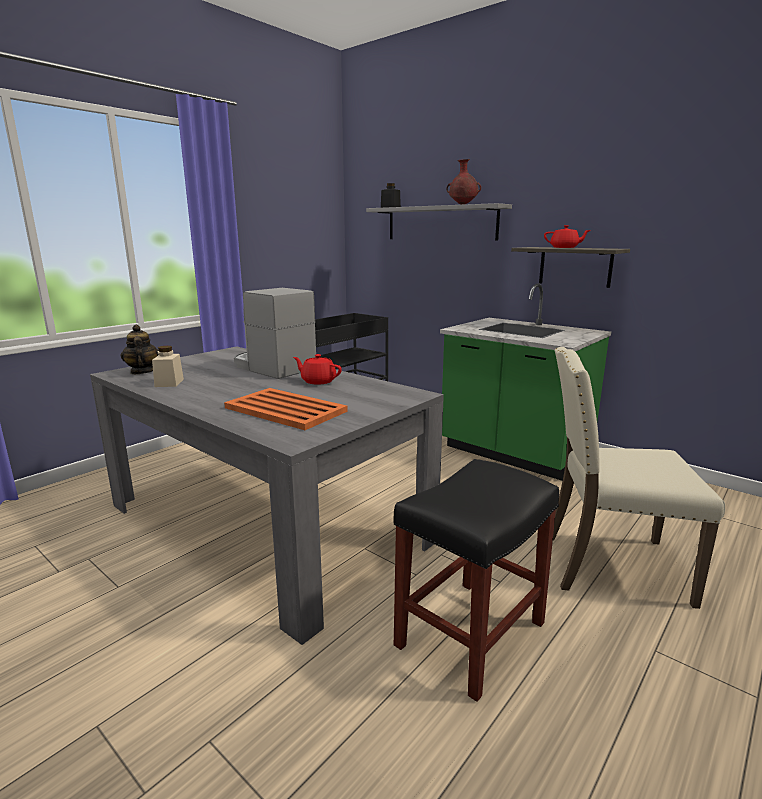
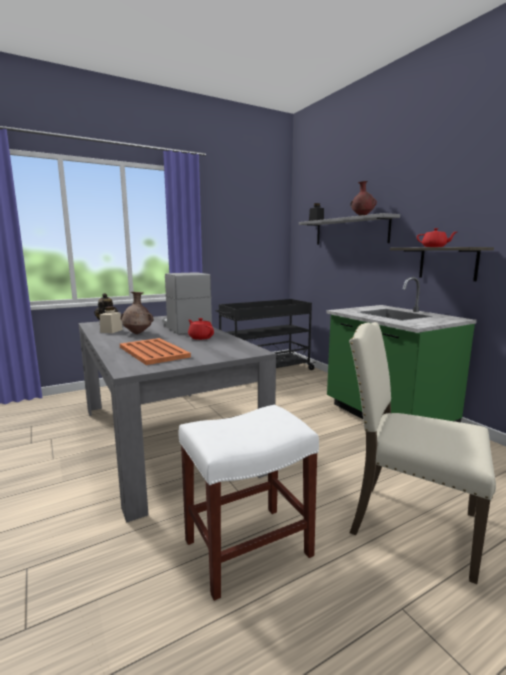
camera: 20 degrees right, 5 degrees down
black stool [394,459,559,702] -> white stool [179,405,319,601]
none -> brown vase [121,292,153,334]

